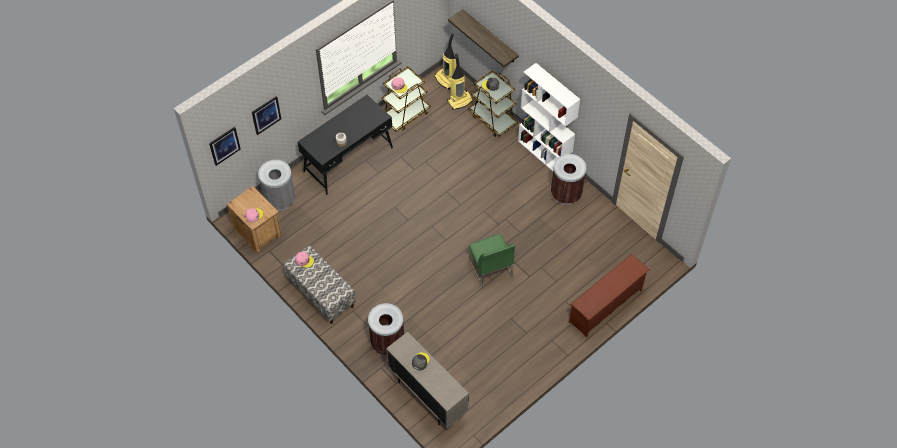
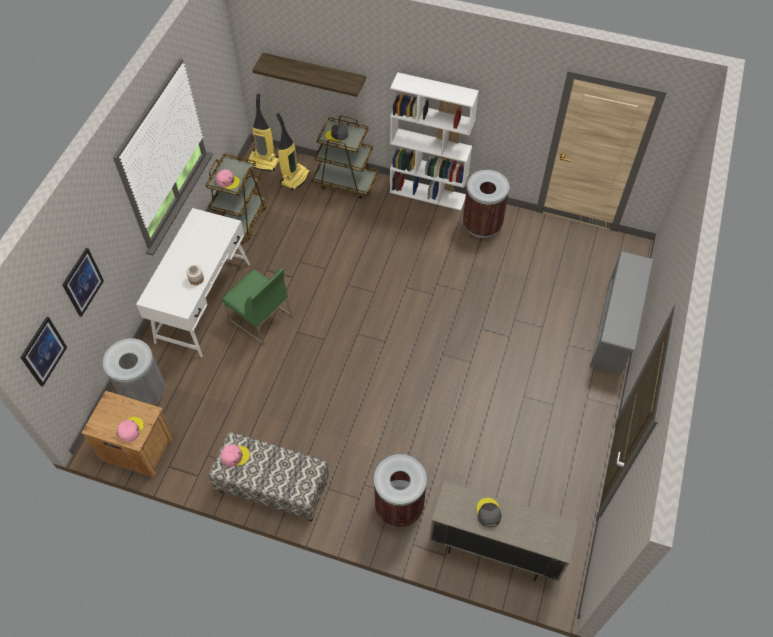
camera: 30 degrees left, 0 degrees up
black desk [298,95,393,195] -> white desk [136,208,250,357]
green chair [469,234,515,289] -> green chair moved to [222,269,293,345]
brown shoe rack [569,254,650,337] -> grey shoe rack [590,251,653,374]

